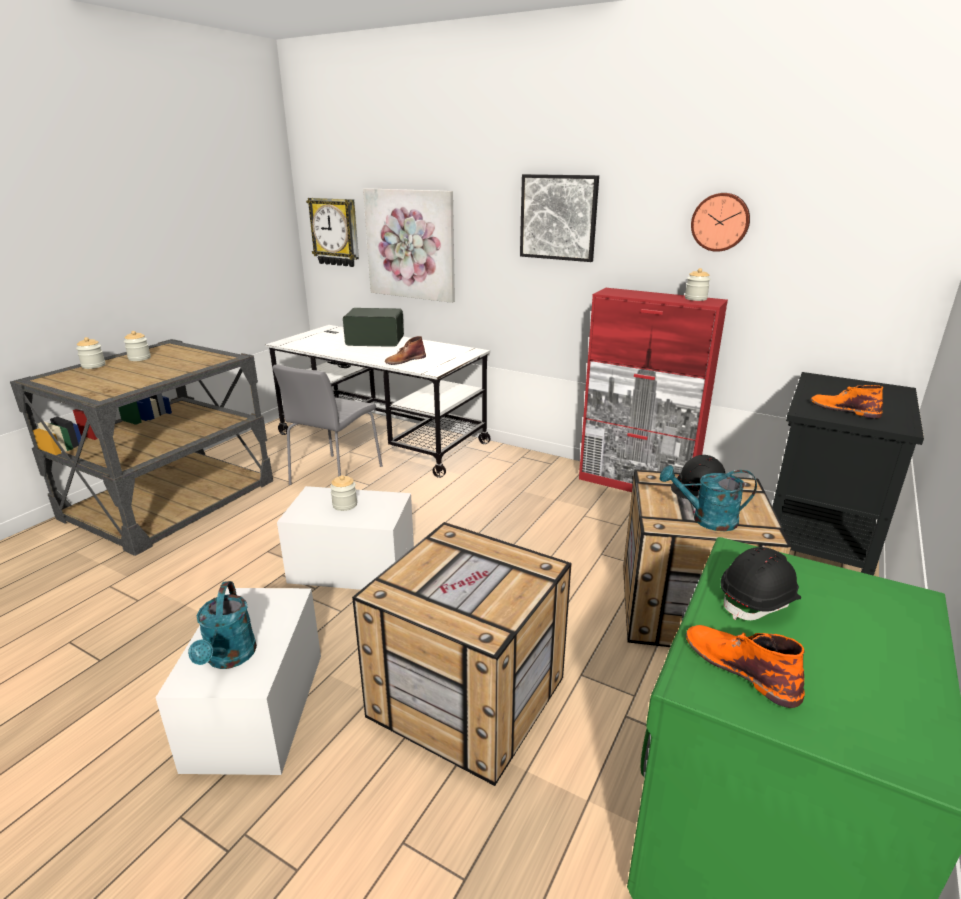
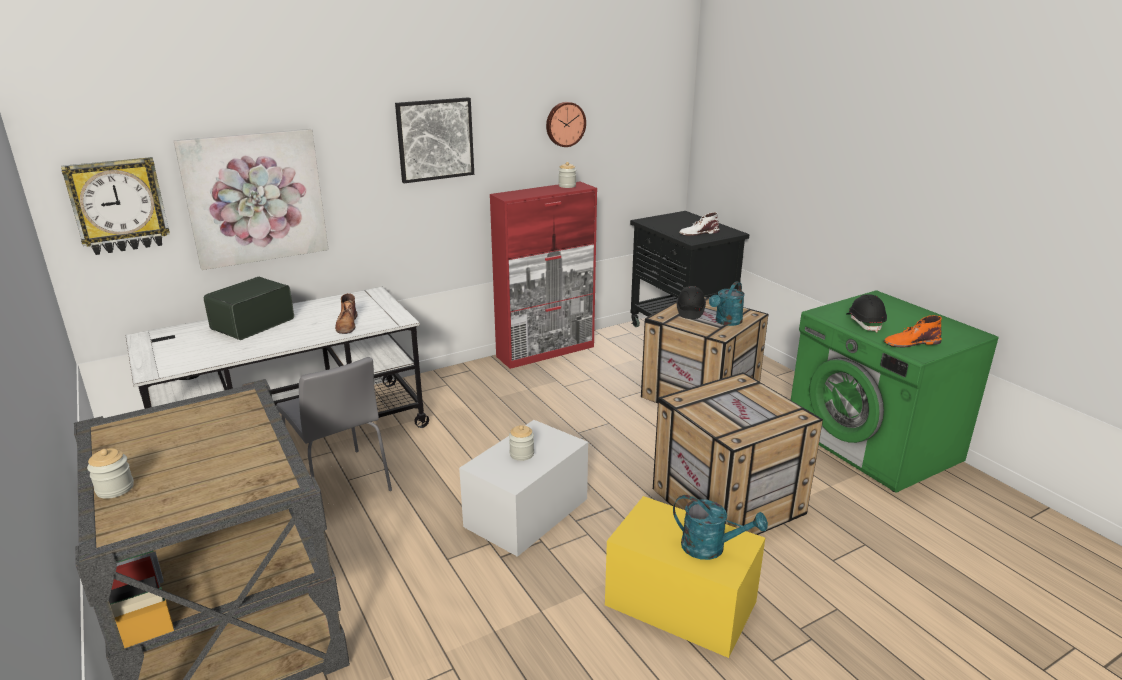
camera: 60 degrees left, 0 degrees up
jar [124,331,151,361] -> none
white storage box [155,588,321,775] -> yellow storage box [605,496,765,658]
orange boot [811,385,883,419] -> white boot [679,212,719,236]

